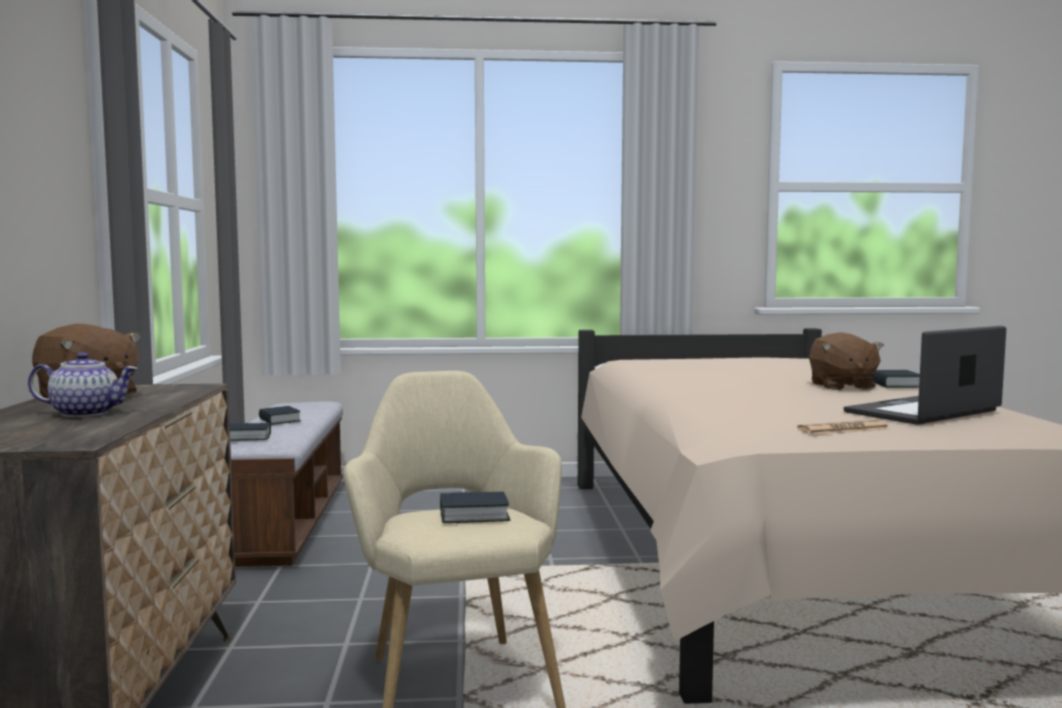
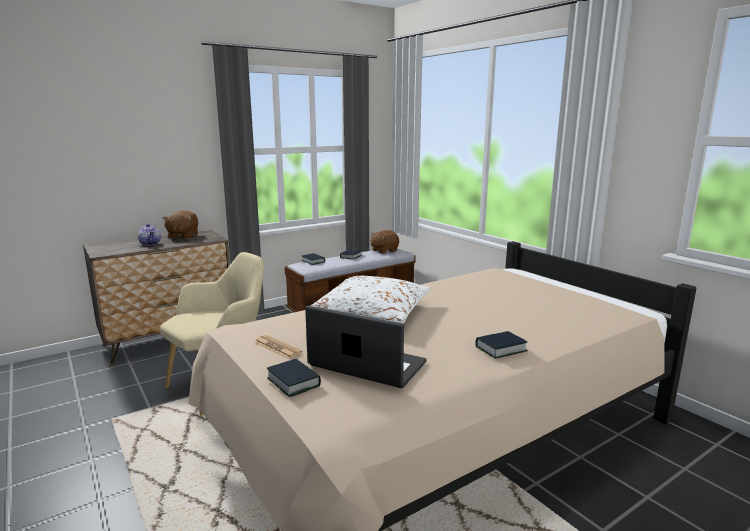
camera: 60 degrees right, 10 degrees up
book [440,492,511,523] -> book moved to [267,359,321,397]
brown plush toy [809,332,884,390] -> brown plush toy moved to [370,230,399,254]
none -> white pillow [310,276,431,324]

